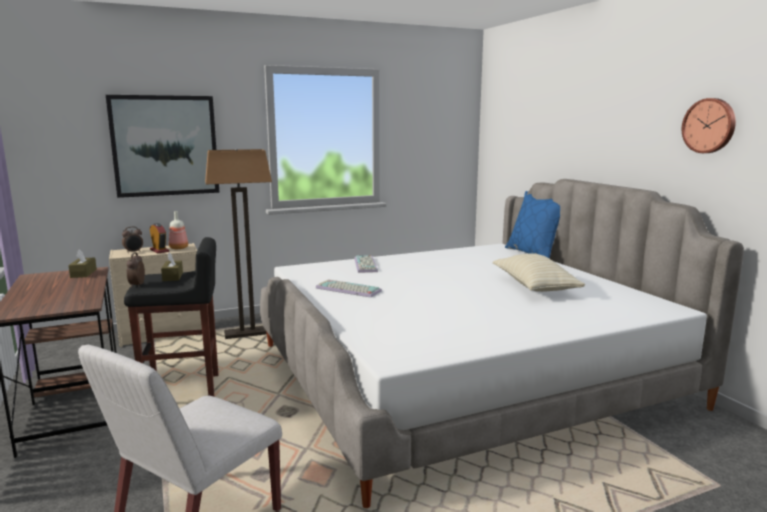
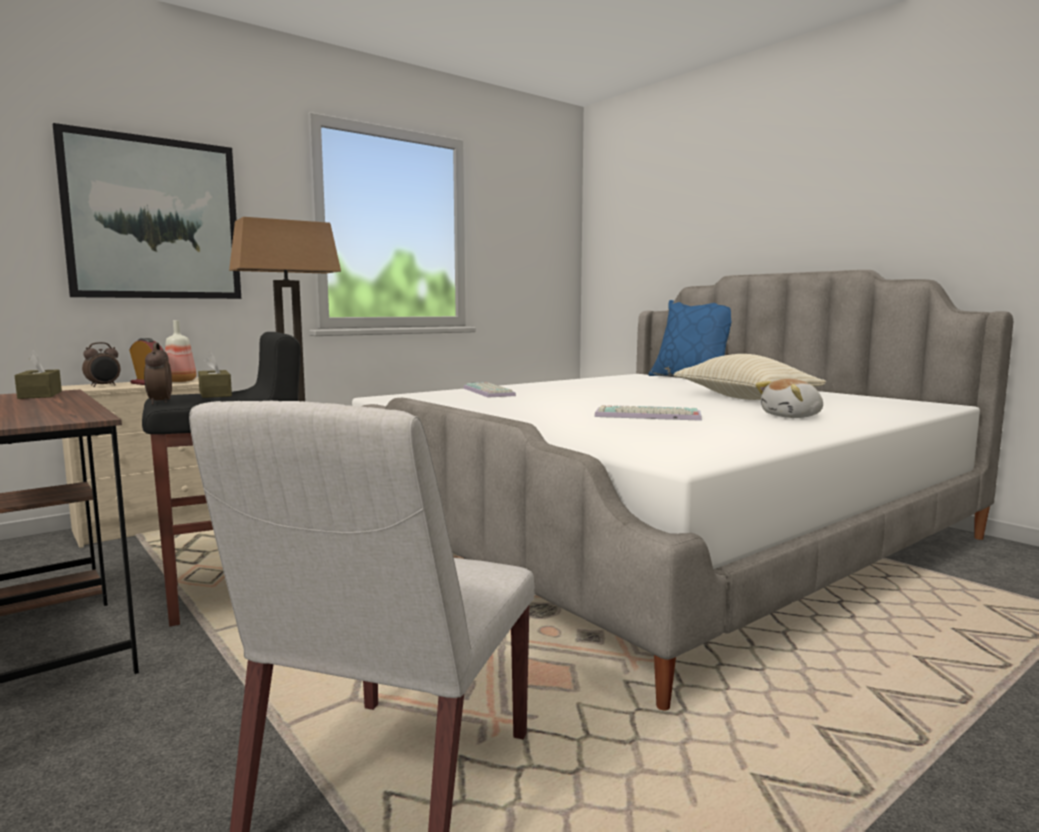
camera: 15 degrees left, 5 degrees down
keyboard [316,279,382,298] -> keyboard moved to [594,405,702,421]
wall clock [682,98,736,153] -> none
none -> plush toy [755,379,823,418]

